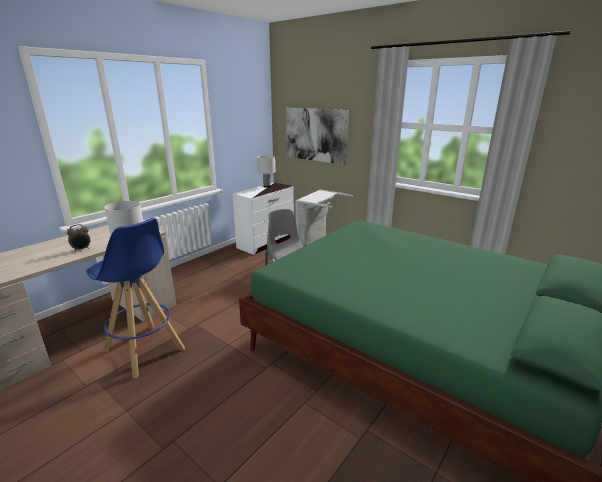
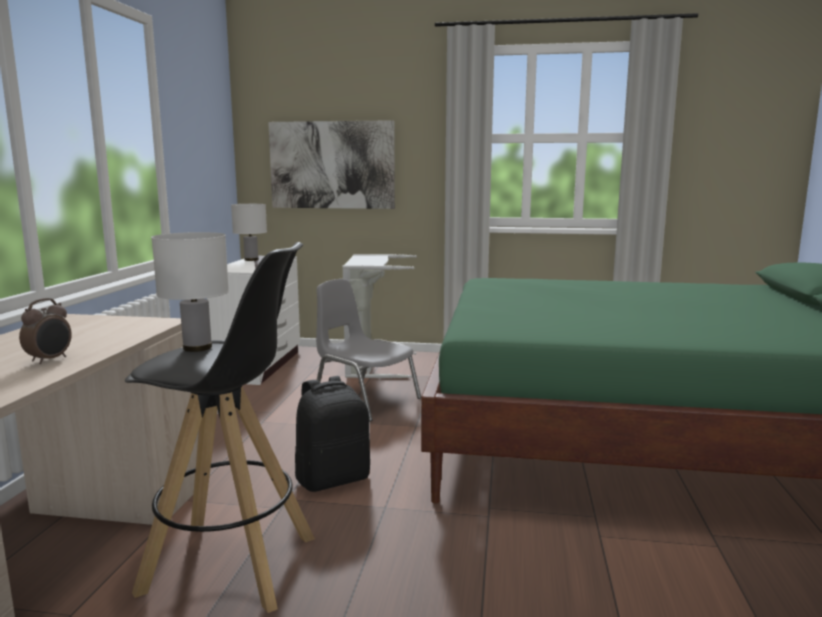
camera: 30 degrees left, 10 degrees down
blue stool [86,218,185,379] -> black stool [125,242,315,613]
none -> black backpack [295,376,370,492]

